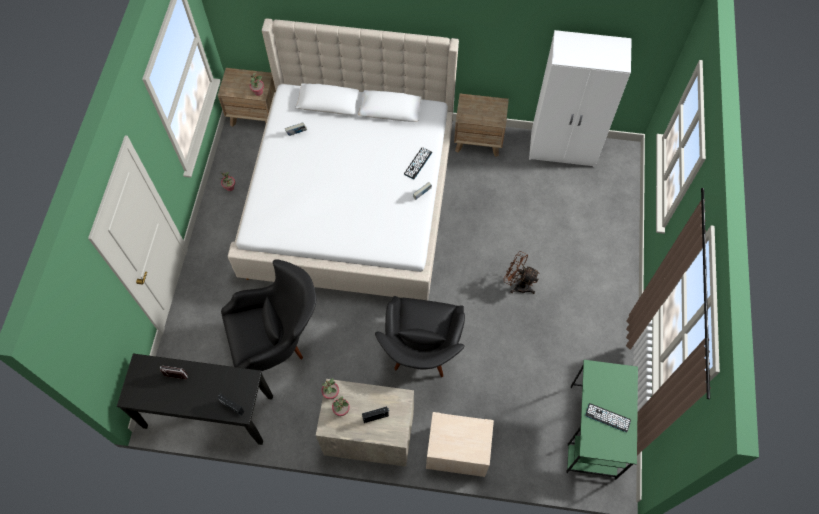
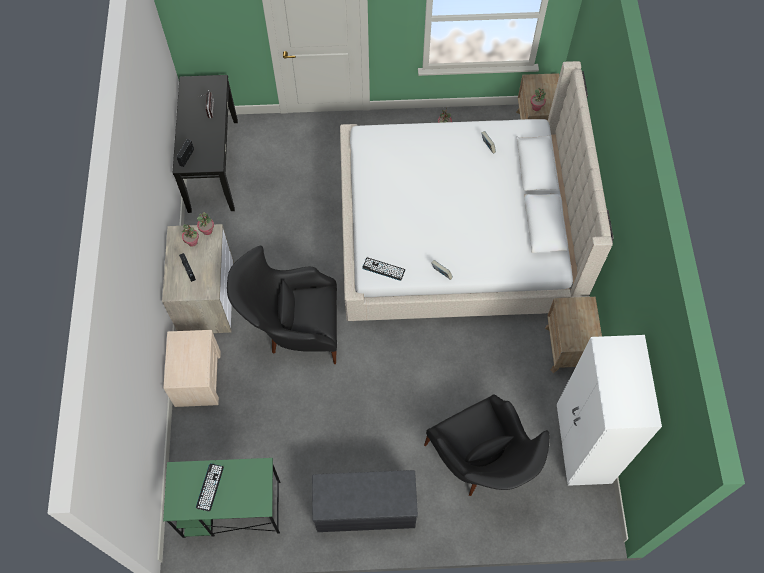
camera: 80 degrees right, 0 degrees up
black armchair [221,259,316,371] -> black armchair moved to [424,394,550,496]
keyboard [404,147,432,179] -> keyboard moved to [362,258,405,281]
brown fan [503,251,540,294] -> none
none -> grey bench [312,470,418,532]

